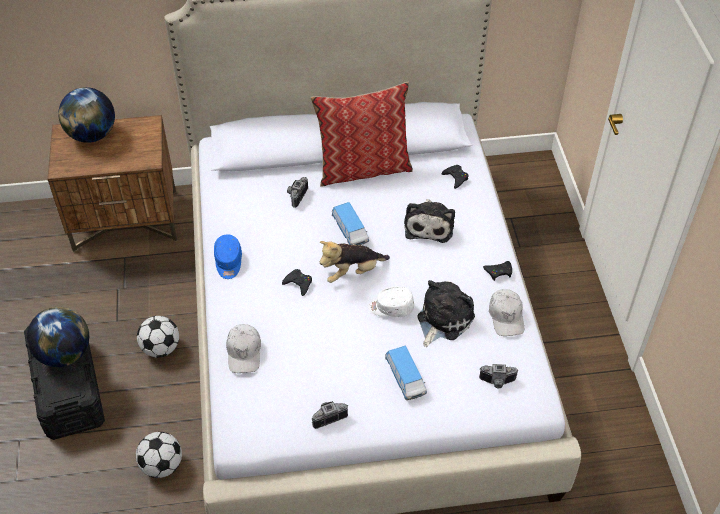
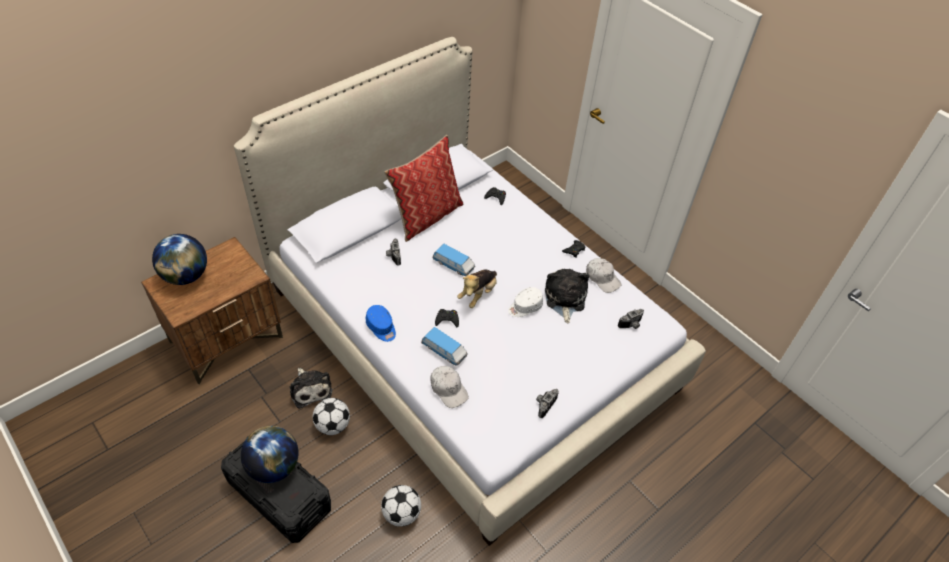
camera: 35 degrees left, 0 degrees up
toy car [385,345,427,400] -> toy car moved to [421,327,468,366]
plush toy [404,199,455,243] -> plush toy moved to [290,368,332,409]

